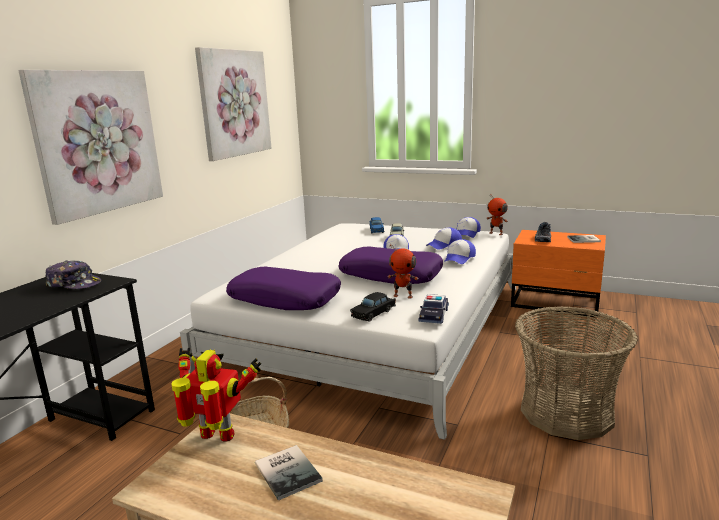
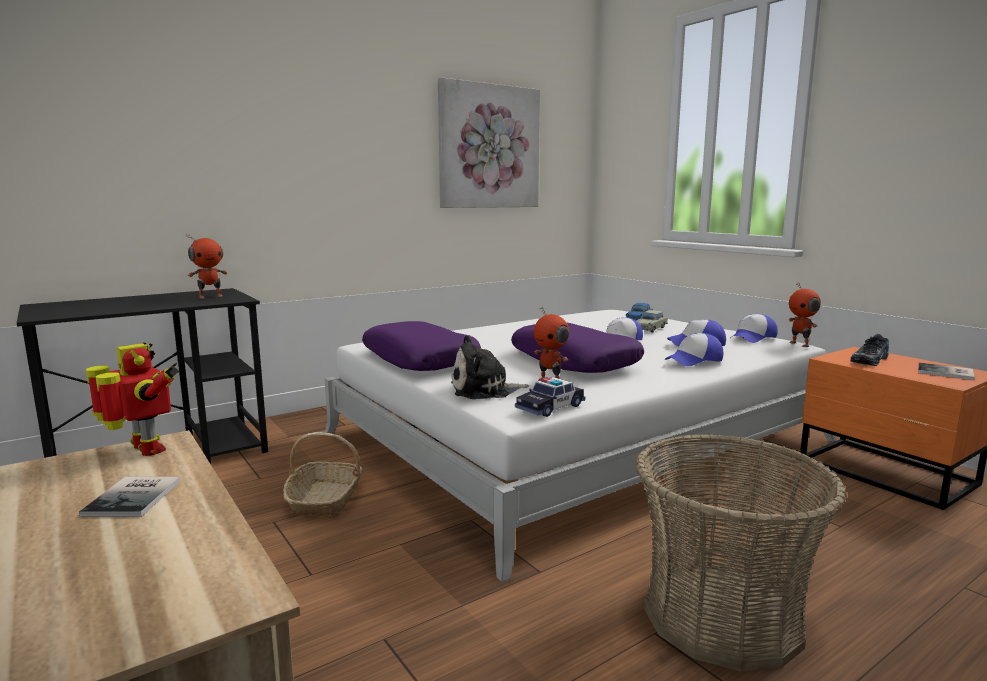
camera: 30 degrees right, 5 degrees down
picture [18,70,163,225] -> none
cap [45,260,101,289] -> toy robot [186,234,227,299]
black toy car [350,292,396,322] -> plush toy [451,335,529,399]

